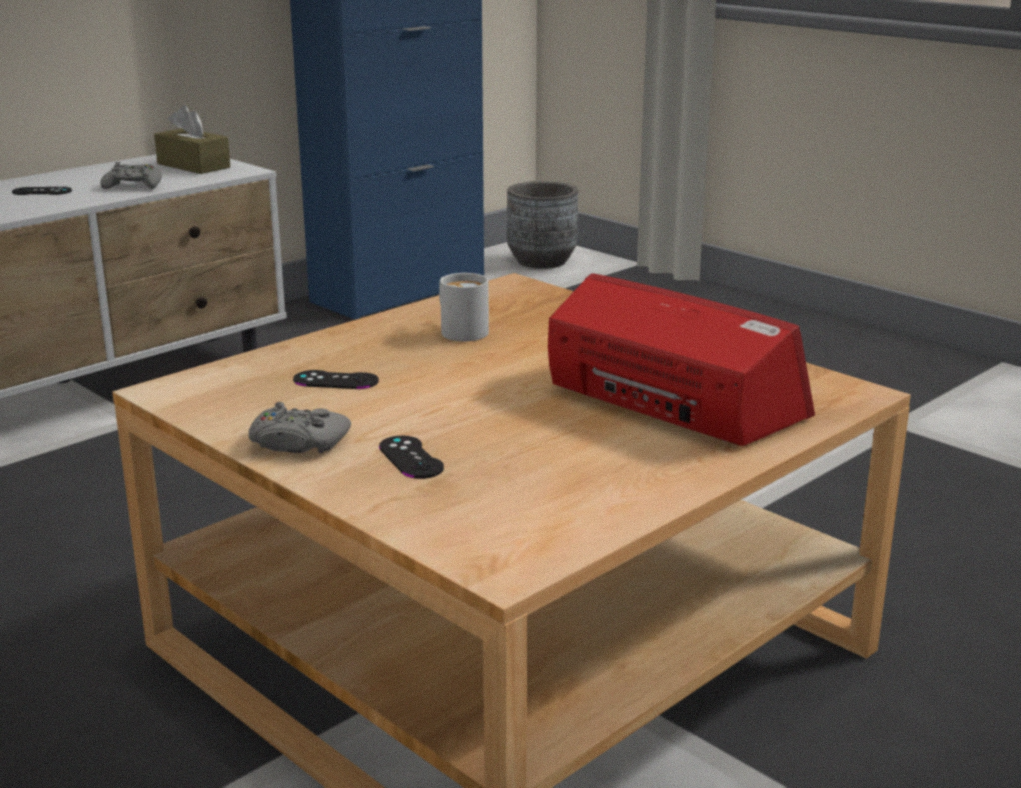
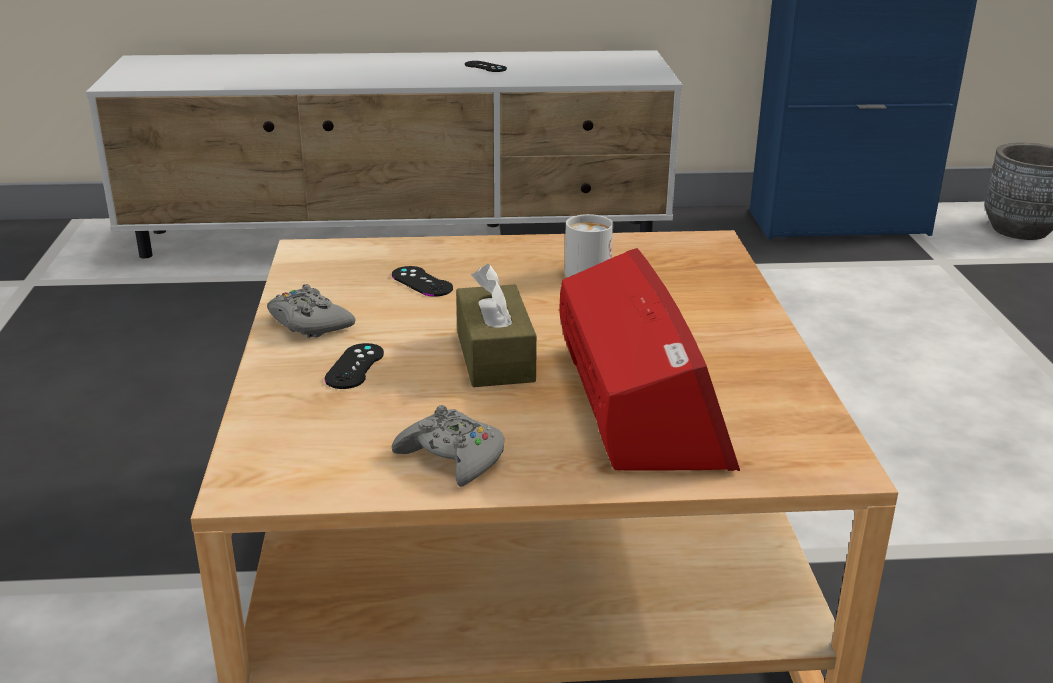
camera: 40 degrees right, 5 degrees up
grey game controller [100,162,162,189] -> grey game controller moved to [392,405,504,487]
brown tissue box [154,105,230,174] -> brown tissue box moved to [456,264,537,387]

